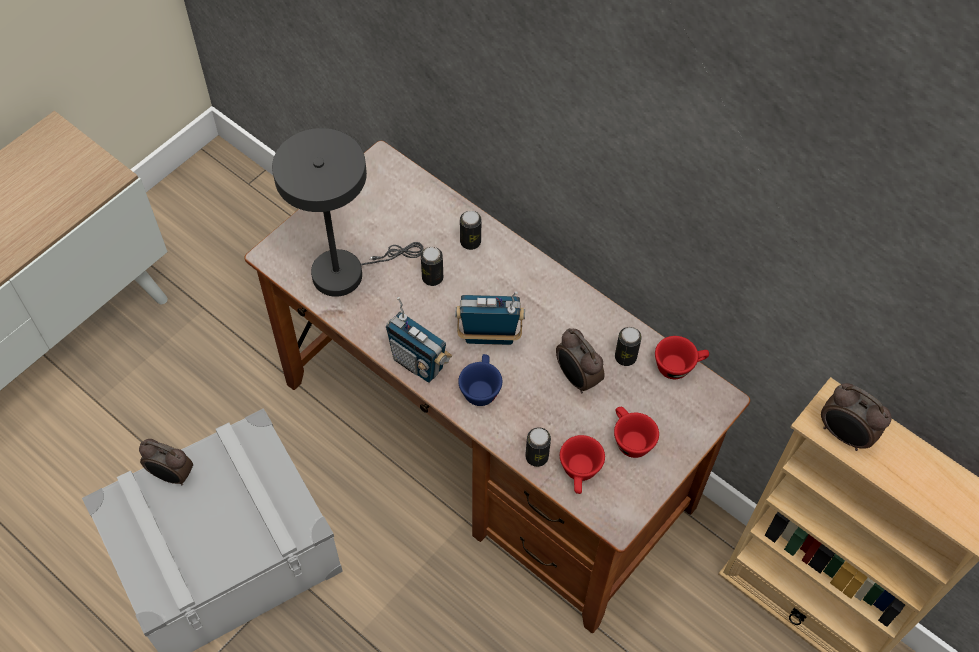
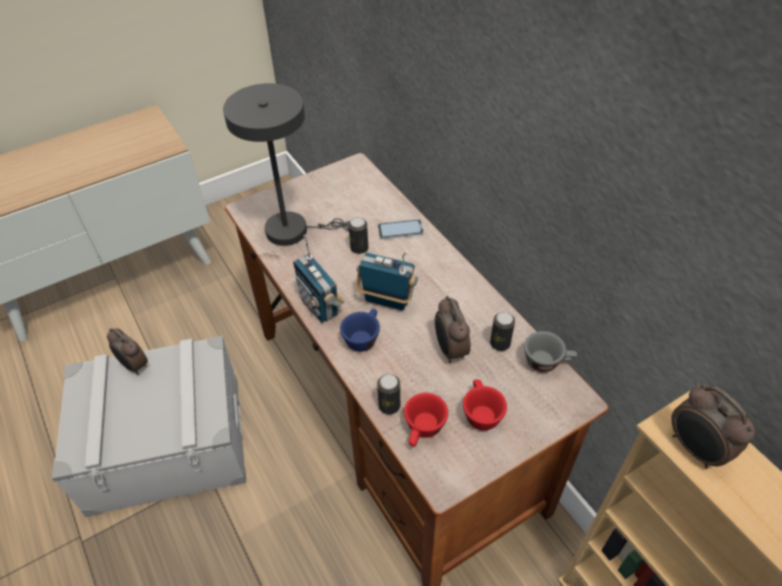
camera: 20 degrees right, 10 degrees down
can [460,211,481,250] -> phone [378,219,424,239]
red cup [655,336,709,379] -> grey cup [524,331,577,373]

